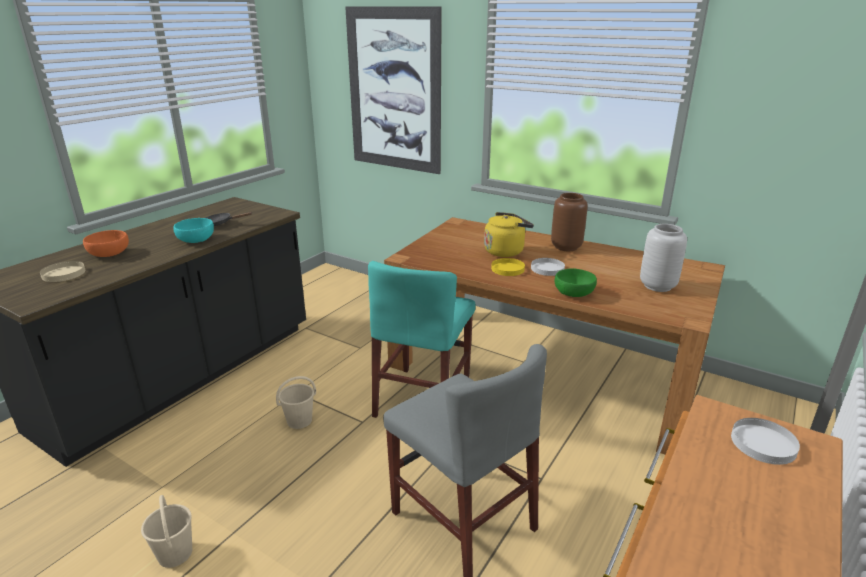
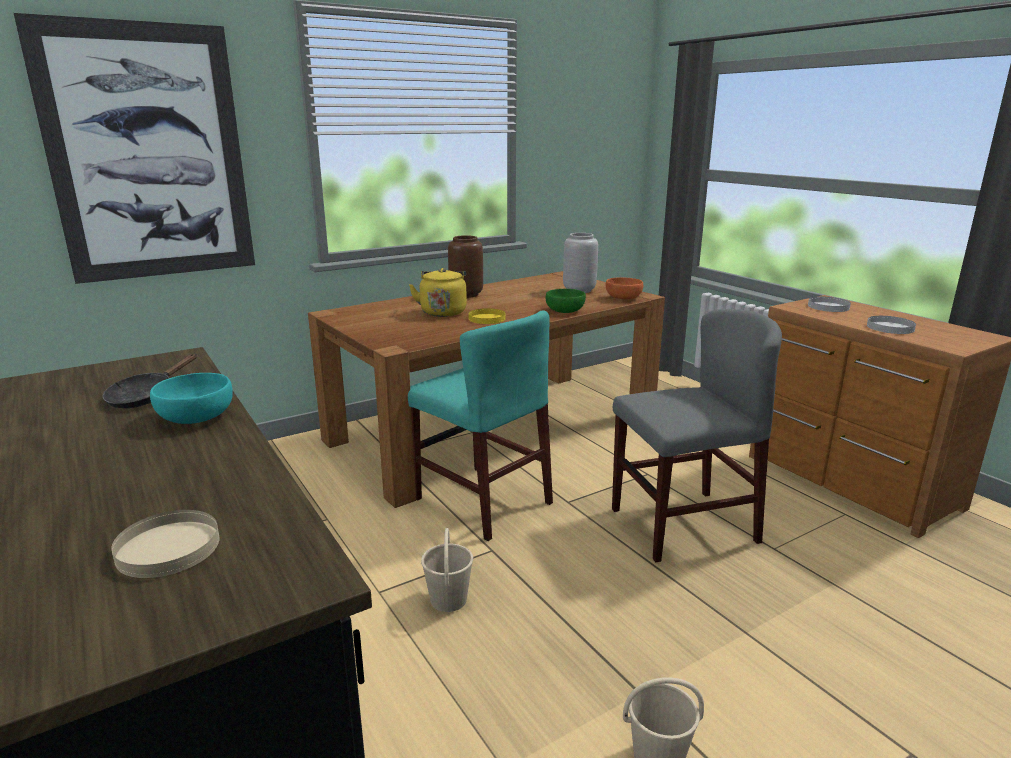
camera: 65 degrees left, 5 degrees down
orange bowl [83,230,129,257] -> orange bowl moved to [606,277,643,299]
white plate [531,258,565,276] -> white plate moved to [867,316,916,334]

